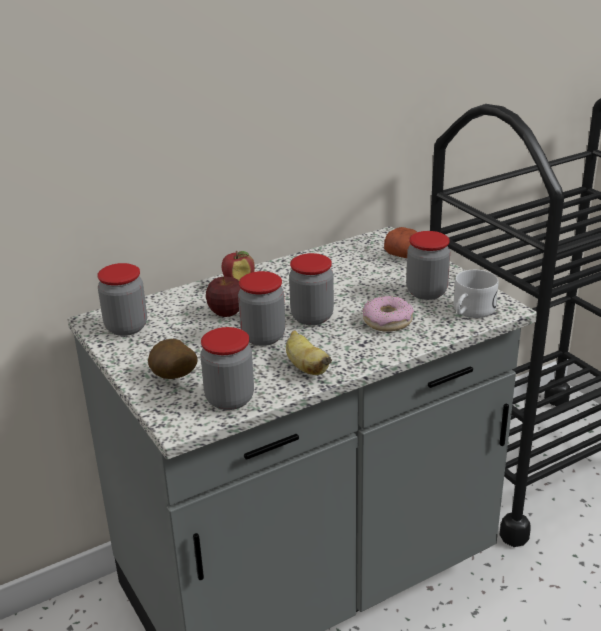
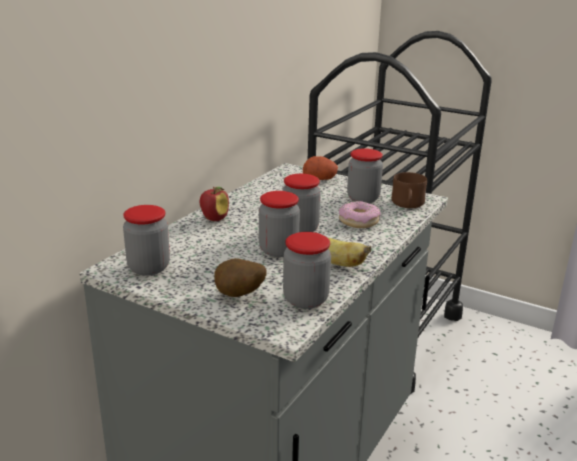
camera: 30 degrees left, 5 degrees down
apple [206,276,241,317] -> none
white mug [453,270,498,318] -> brown mug [391,172,427,208]

